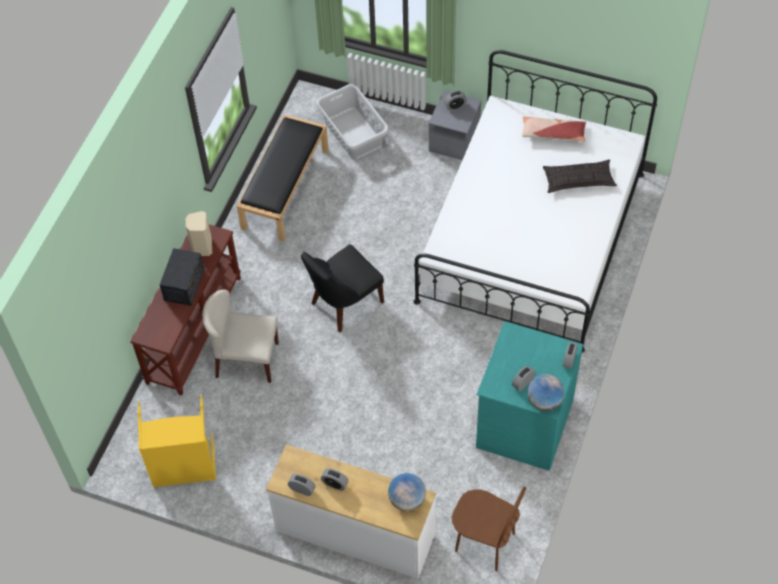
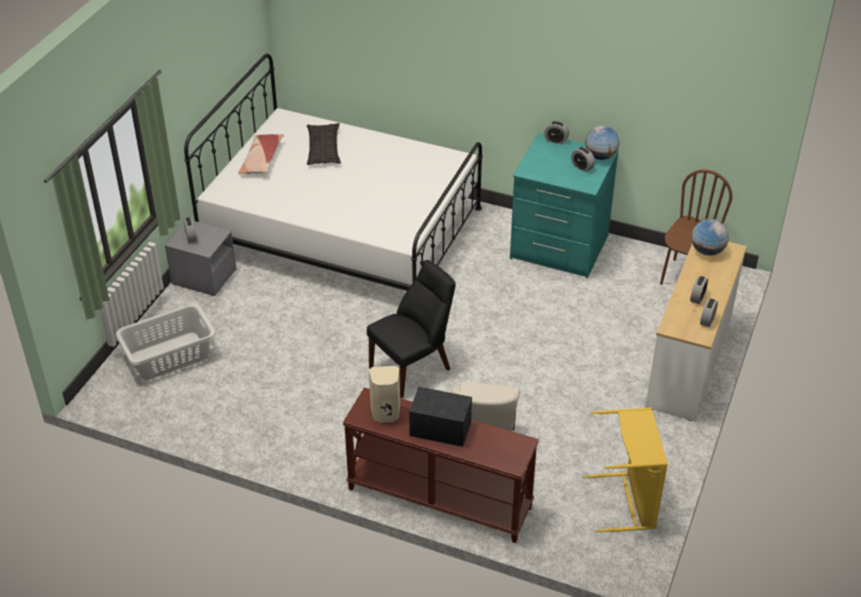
camera: 90 degrees left, 15 degrees down
black bench [237,114,329,242] -> none
black chair [301,244,384,332] -> black chair turned 90 degrees counterclockwise [367,260,455,398]

